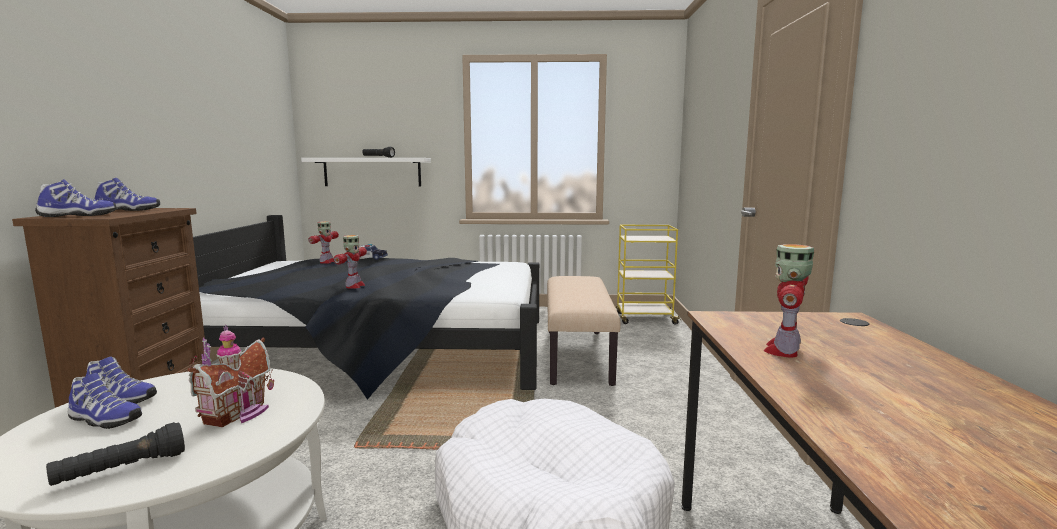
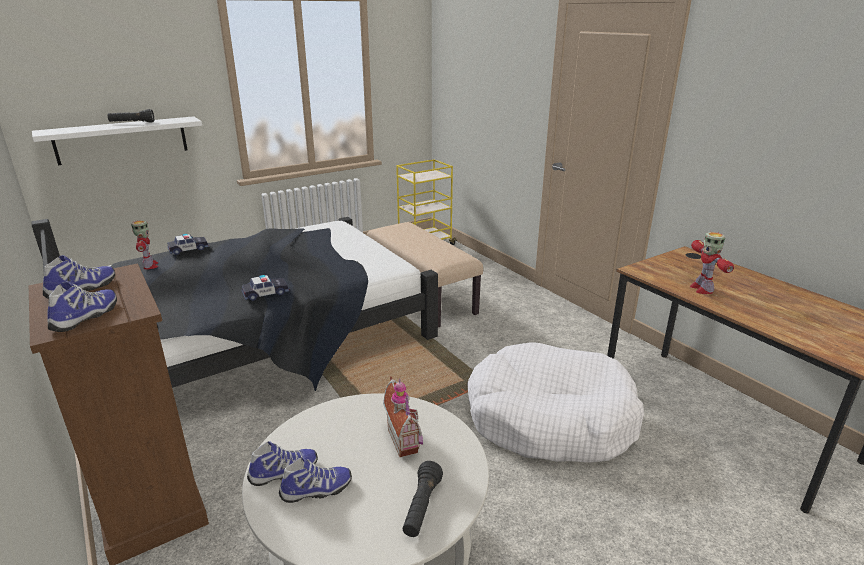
camera: 35 degrees left, 15 degrees up
toy robot [333,235,367,289] -> toy car [241,275,289,301]

